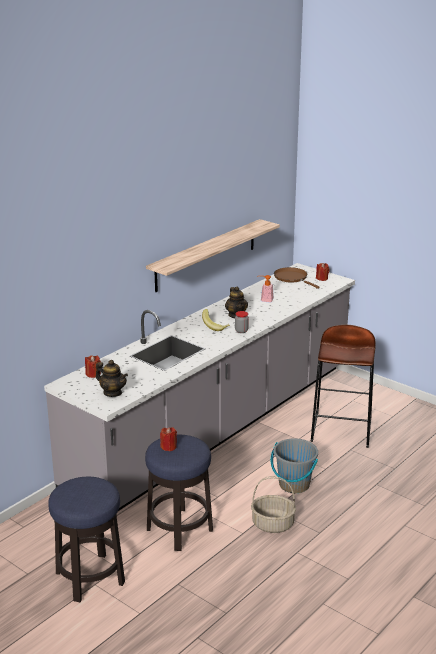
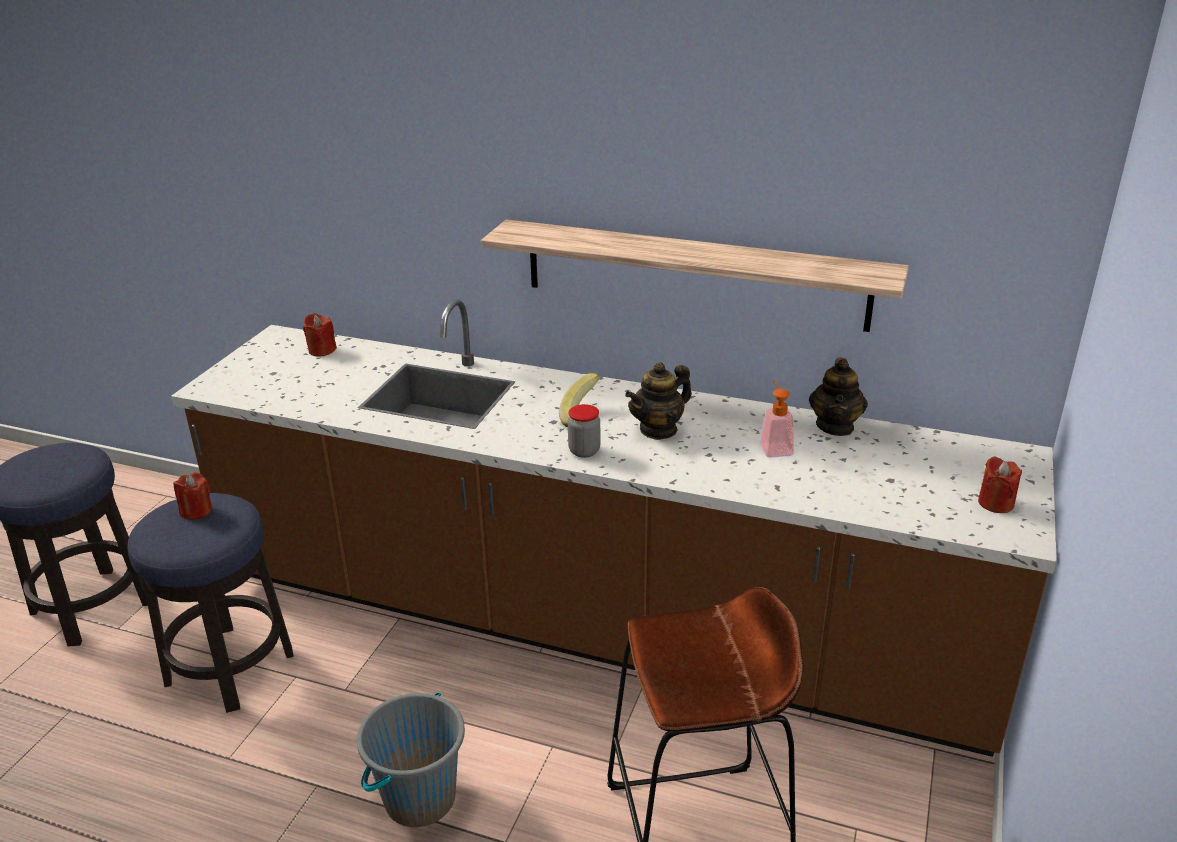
camera: 70 degrees right, 5 degrees up
grey counter [44,263,355,511] -> brown counter [171,299,1057,757]
teapot [96,360,128,397] -> teapot moved to [809,357,868,436]
basket [251,476,296,533] -> none
brown frying pan [274,267,320,289] -> none

